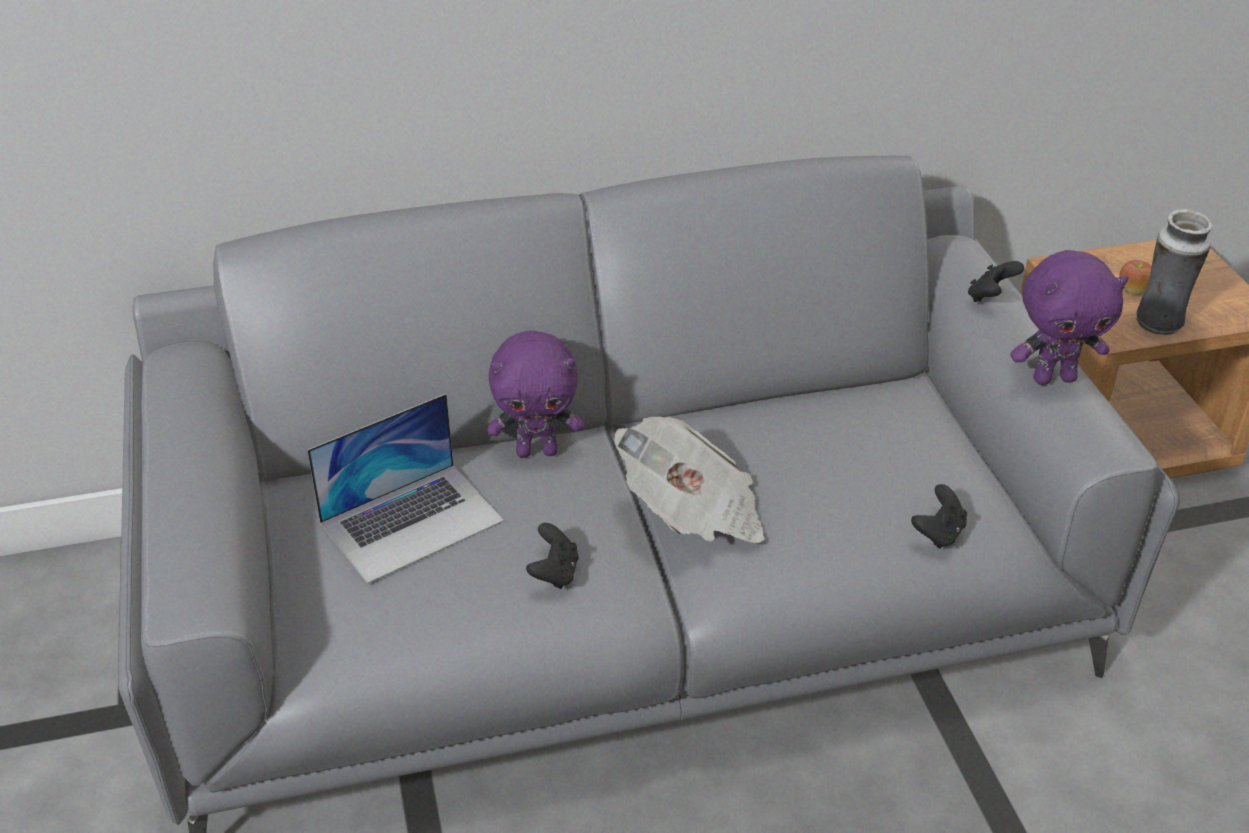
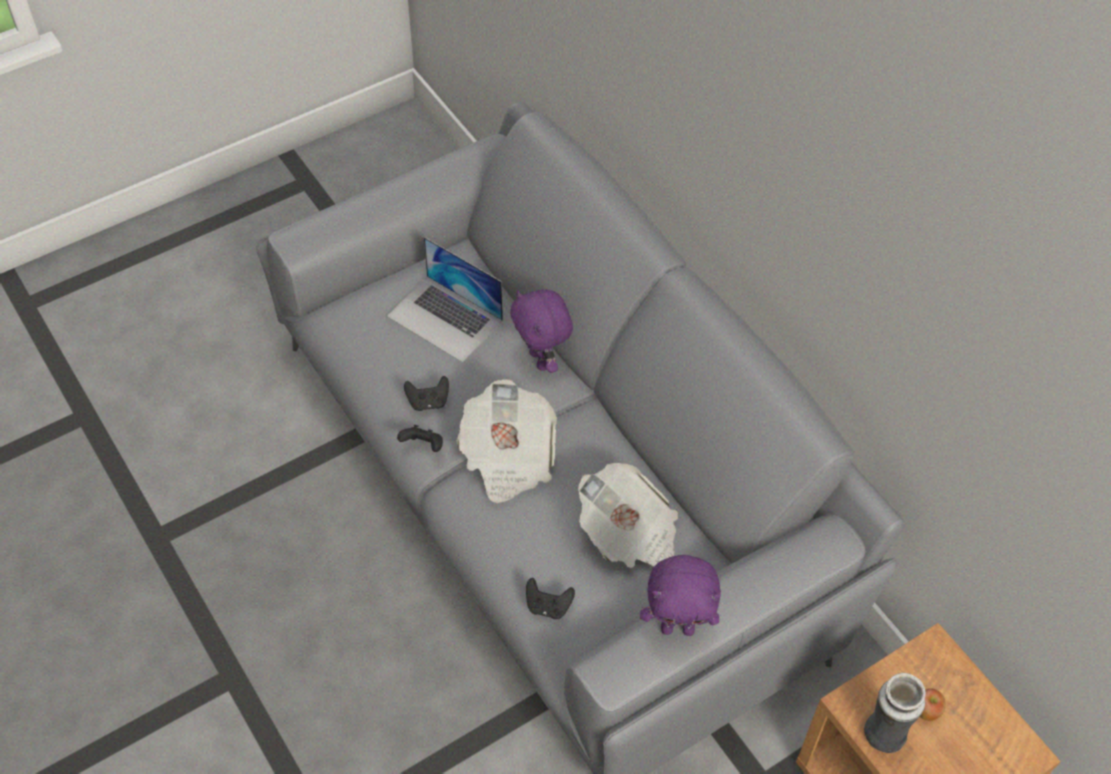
camera: 70 degrees right, 15 degrees up
black game controller [968,261,1024,302] -> black game controller moved to [397,425,443,452]
purple plush toy [1010,250,1129,385] -> purple plush toy turned 60 degrees counterclockwise [640,555,721,636]
none -> newspaper [578,463,678,568]

